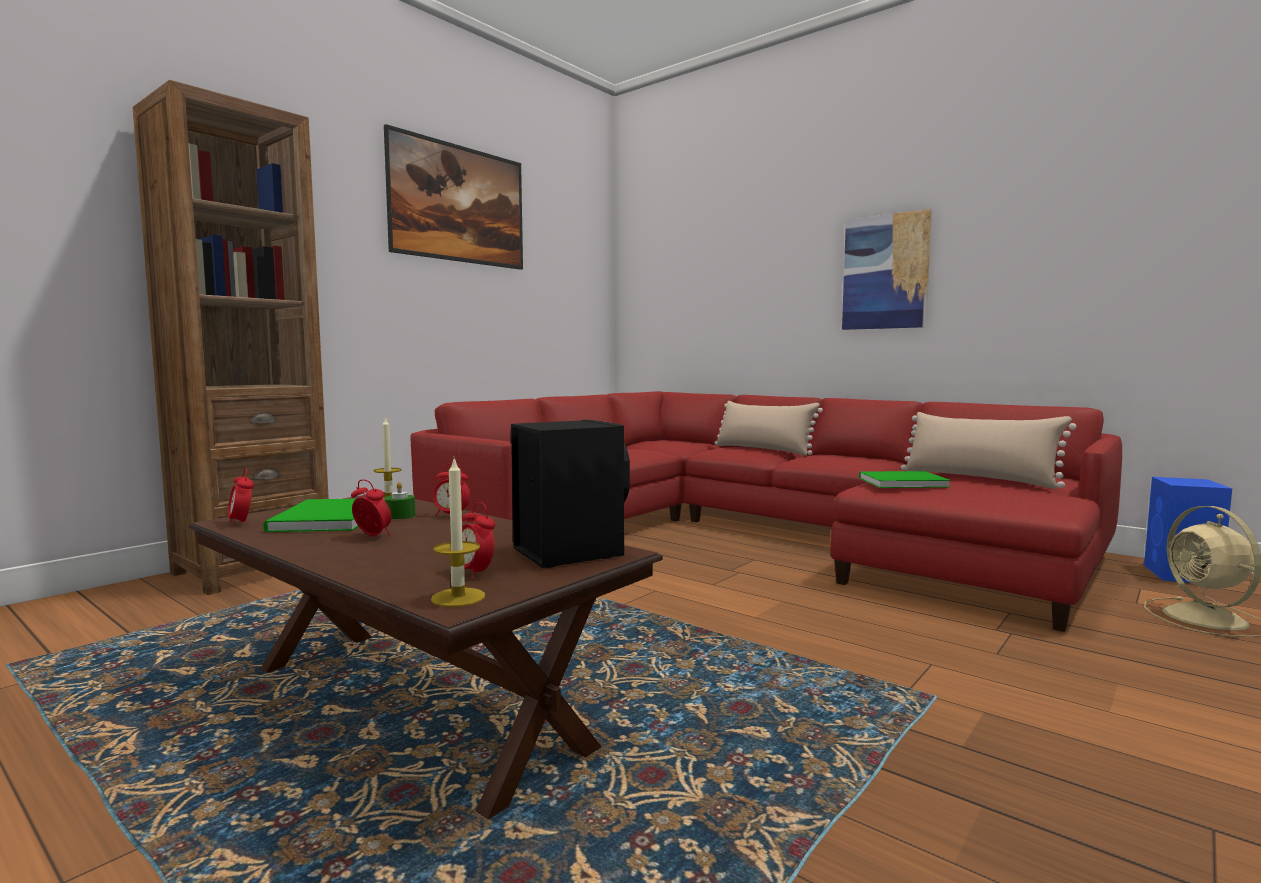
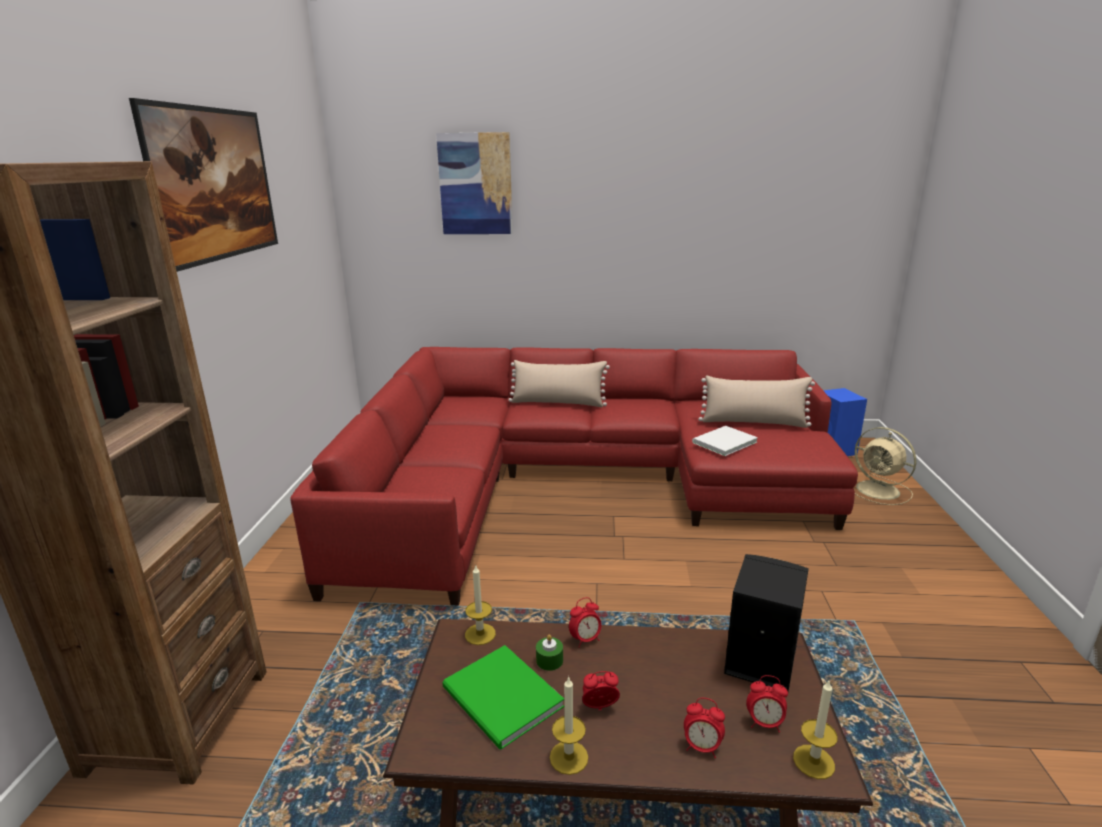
camera: 35 degrees left, 15 degrees up
alarm clock [228,469,254,526] -> alarm clock moved to [684,698,725,758]
picture [842,209,932,330] -> picture moved to [436,132,513,234]
green book [859,471,951,488] -> white book [692,426,758,456]
none -> candle [550,676,588,775]

